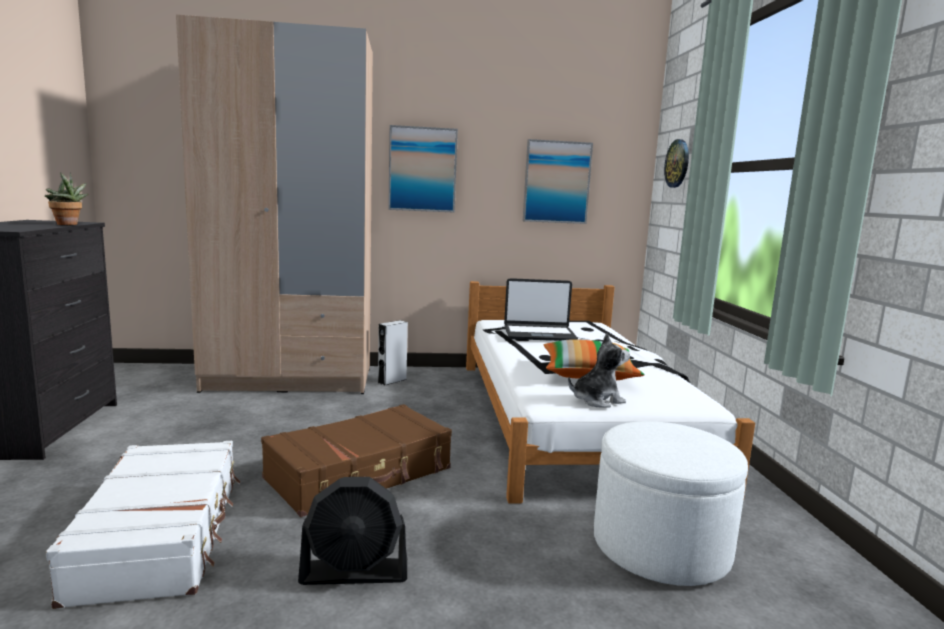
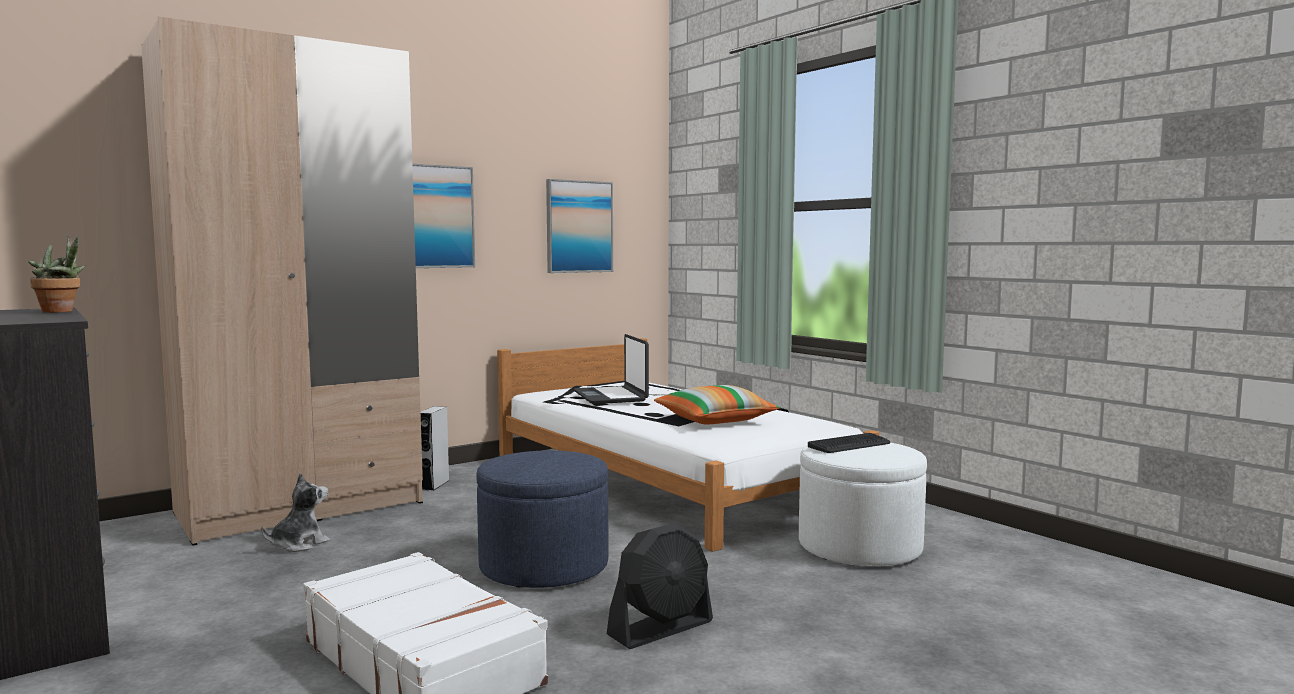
camera: 30 degrees left, 5 degrees down
brown suitcase [261,404,452,517] -> blue ottoman [477,450,609,588]
laptop [504,278,578,341] -> laptop turned 105 degrees clockwise [574,334,649,404]
plush toy [568,334,630,408] -> plush toy moved to [261,473,330,552]
wall clock [664,139,689,188] -> none
none -> keyboard [808,433,890,453]

